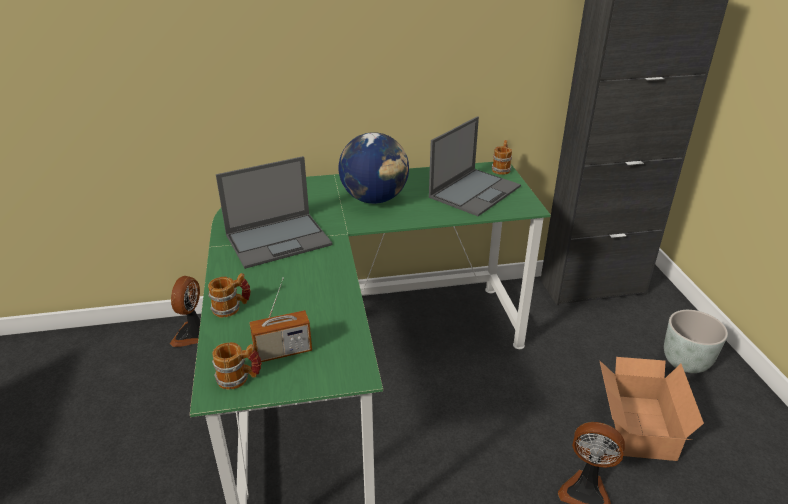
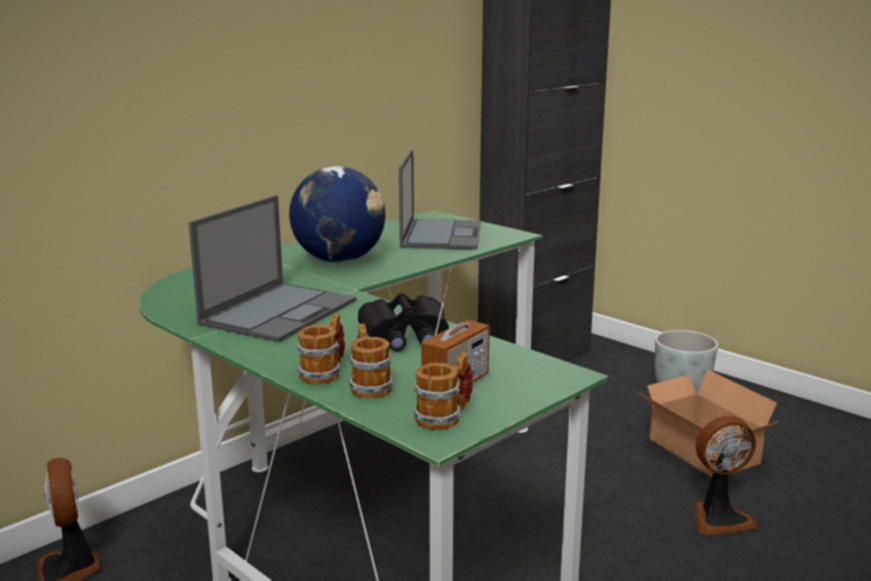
camera: 35 degrees left, 15 degrees down
mug [492,140,512,175] -> mug moved to [349,324,394,399]
none -> black binoculars [358,293,449,351]

